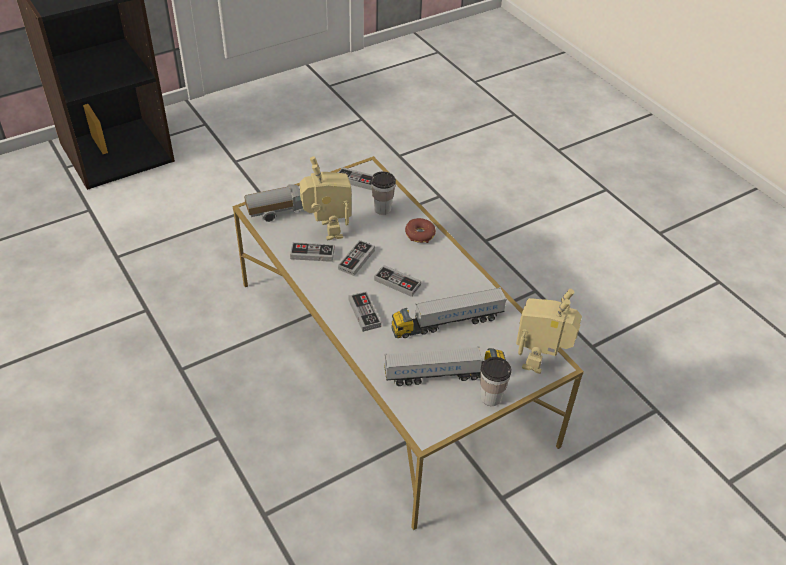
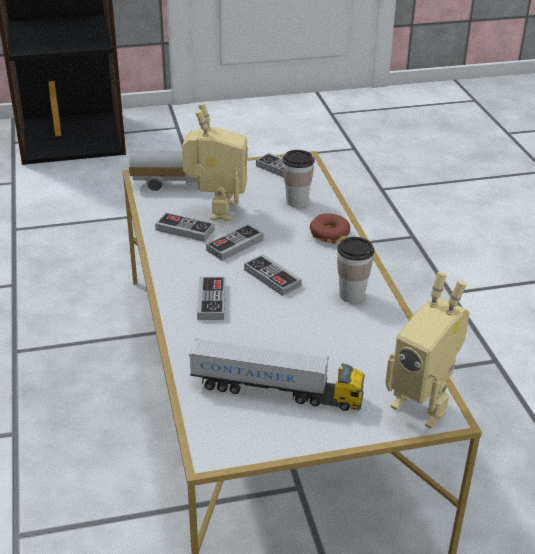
camera: 20 degrees right, 10 degrees down
toy truck [391,287,507,338] -> none
cup [480,357,512,406] -> cup moved to [337,237,374,303]
toy robot [516,289,582,374] -> toy robot turned 90 degrees counterclockwise [385,272,470,429]

